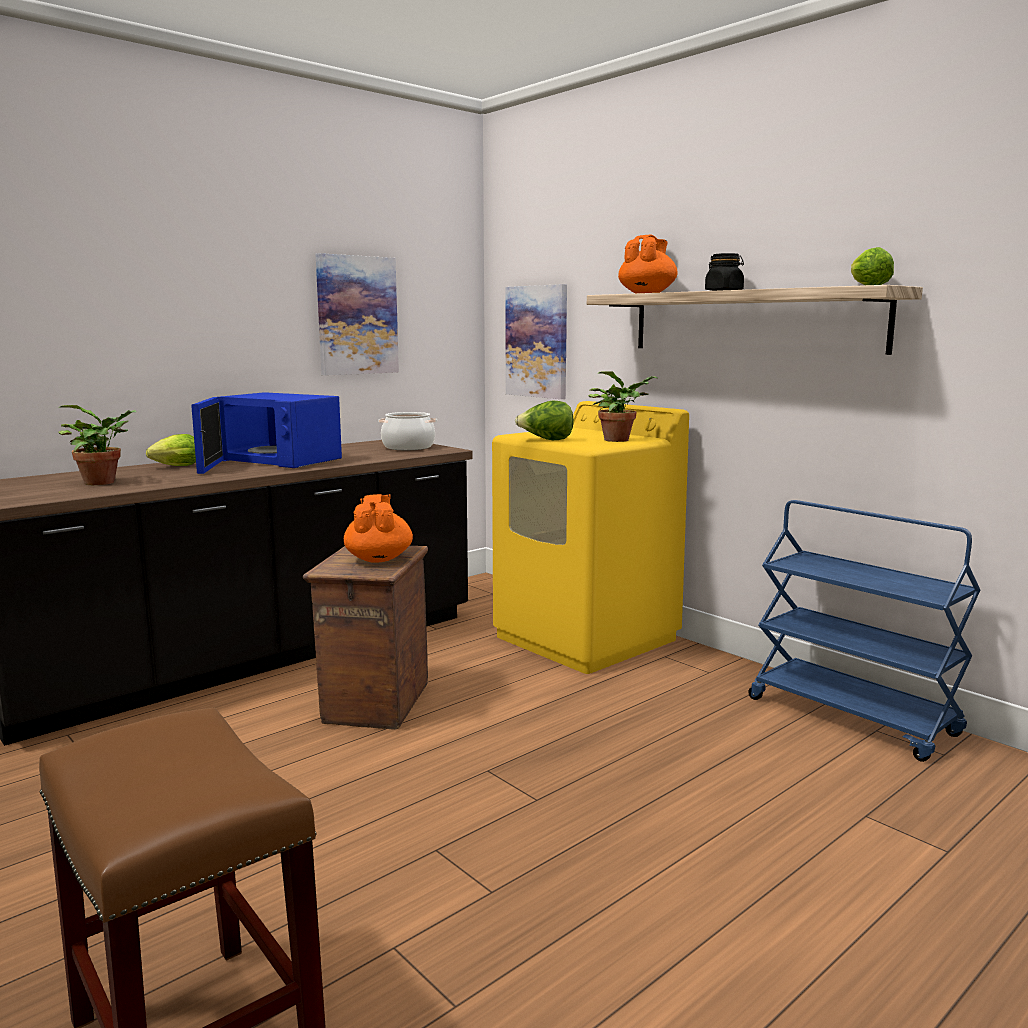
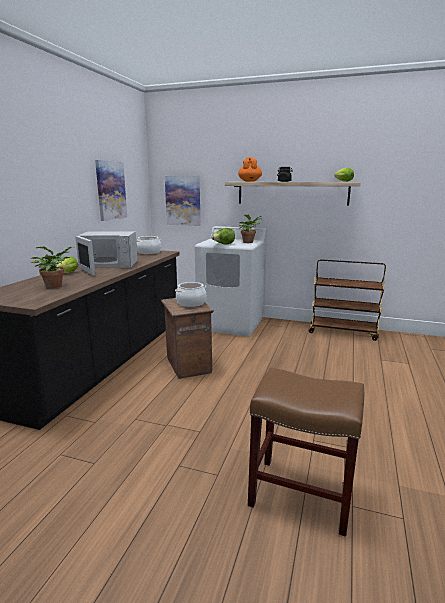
camera: 30 degrees left, 5 degrees up
blue microwave [191,392,342,474] -> white microwave [75,231,138,275]
orange teapot [344,494,413,563] -> cooking pot [175,282,206,307]
yellow washing machine [492,401,689,674] -> white washing machine [195,226,267,337]
blue cart [748,500,980,762] -> brown cart [309,259,386,341]

